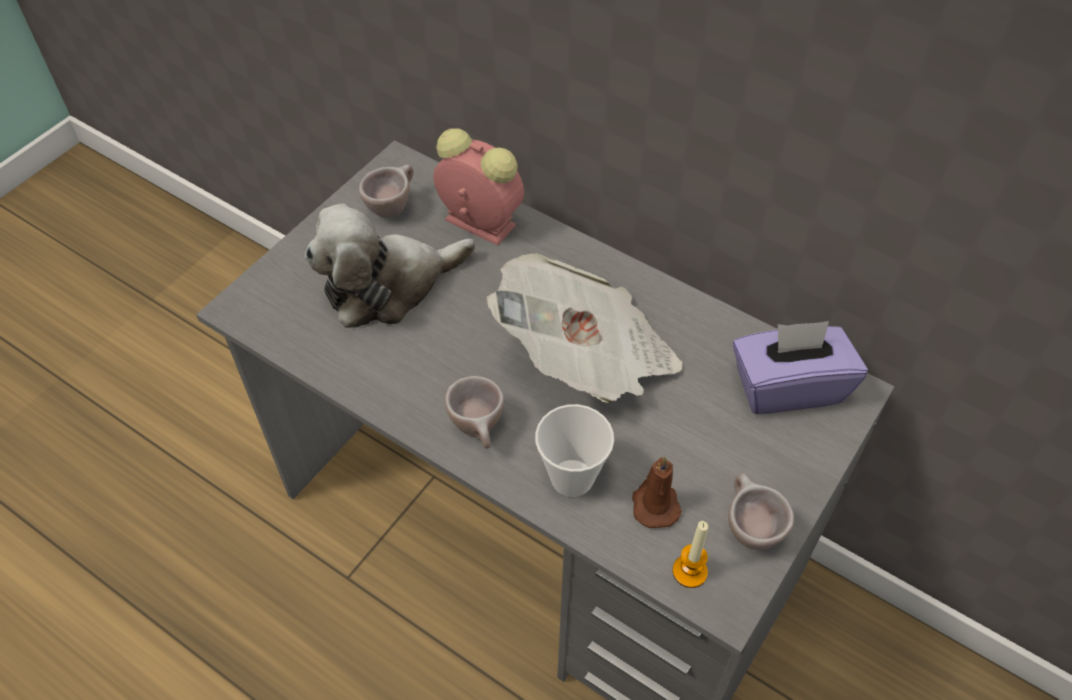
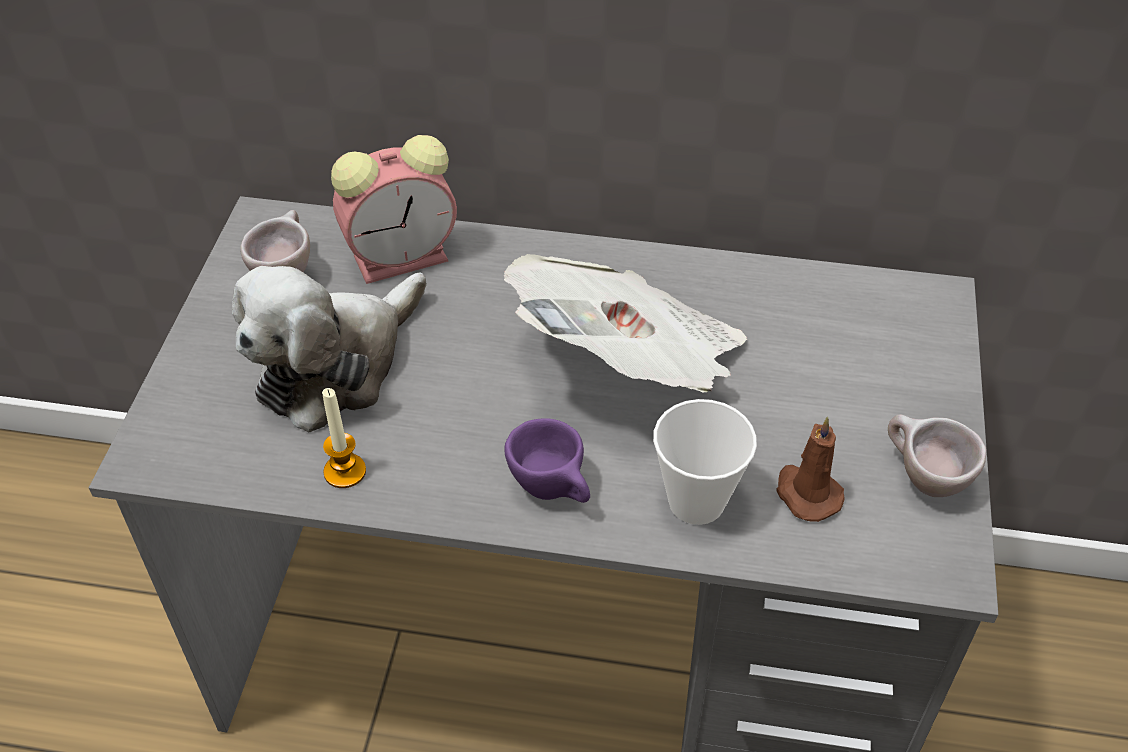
camera: 25 degrees left, 5 degrees down
alarm clock [434,128,524,245] -> alarm clock turned 150 degrees clockwise [331,135,457,284]
beige cup [445,376,504,449] -> purple cup [504,418,590,503]
candle [673,521,708,588] -> candle moved to [322,388,366,488]
purple tissue box [733,321,868,414] -> none

